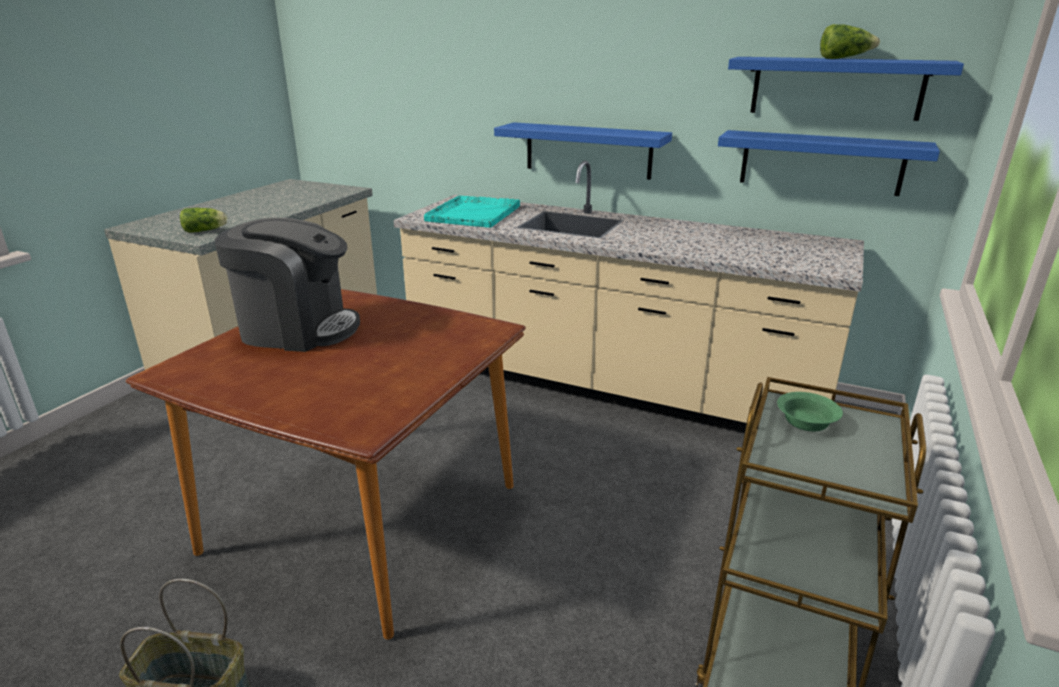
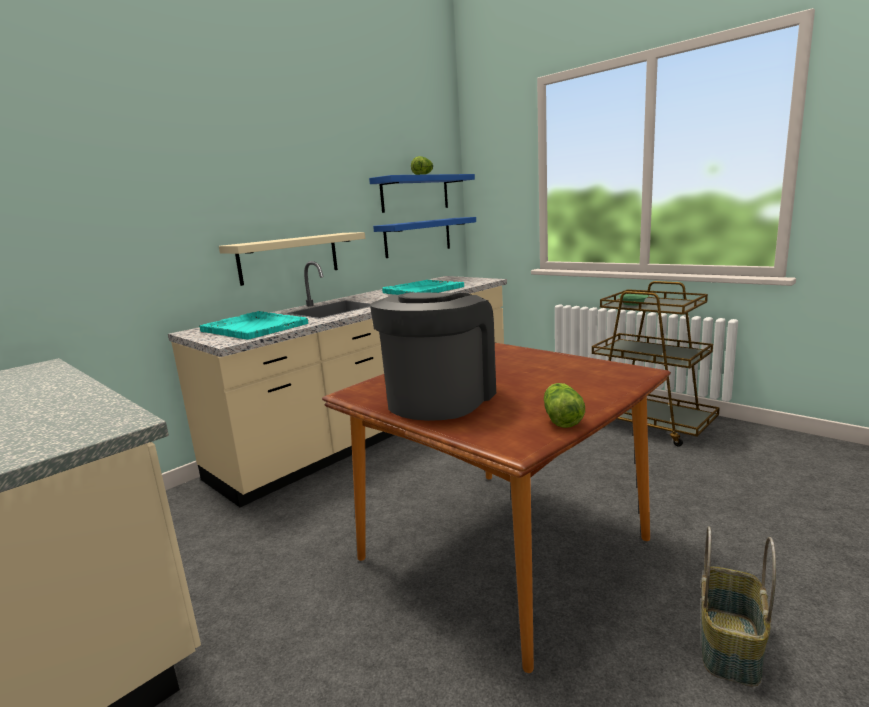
camera: 70 degrees left, 10 degrees down
lettuce [180,208,228,233] -> lettuce moved to [544,383,585,428]
blue shelf [494,122,672,180] -> beige shelf [219,232,365,286]
none -> turquoise tray [382,280,464,295]

